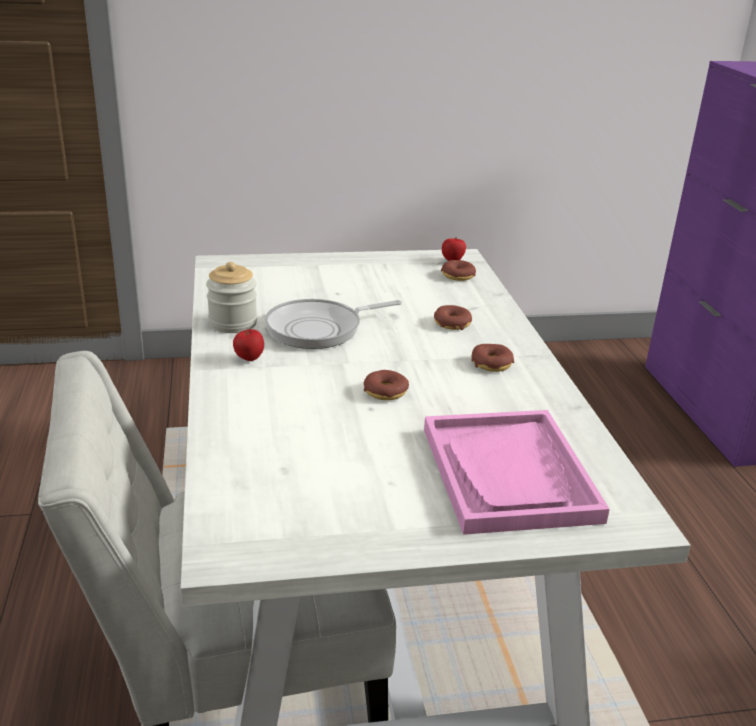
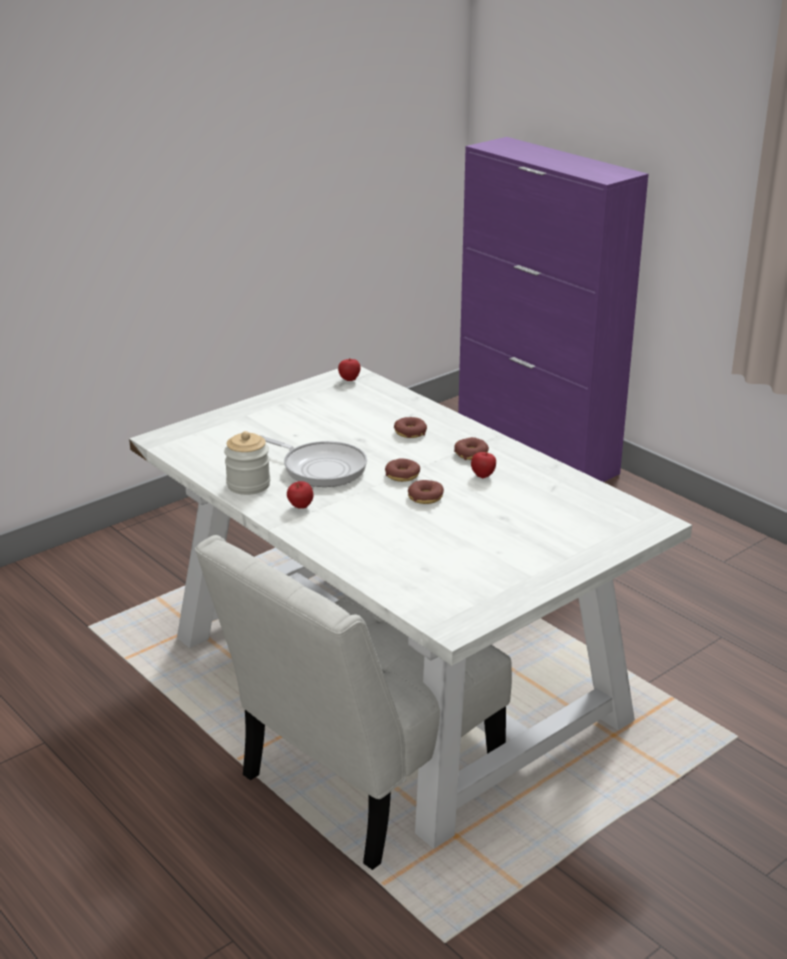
camera: 30 degrees left, 0 degrees up
frying pan [265,299,402,349] -> frying pan turned 90 degrees counterclockwise [259,435,367,487]
pink tray [424,410,610,535] -> none
donut [441,260,476,281] -> donut moved to [385,459,420,482]
none -> apple [471,452,496,478]

